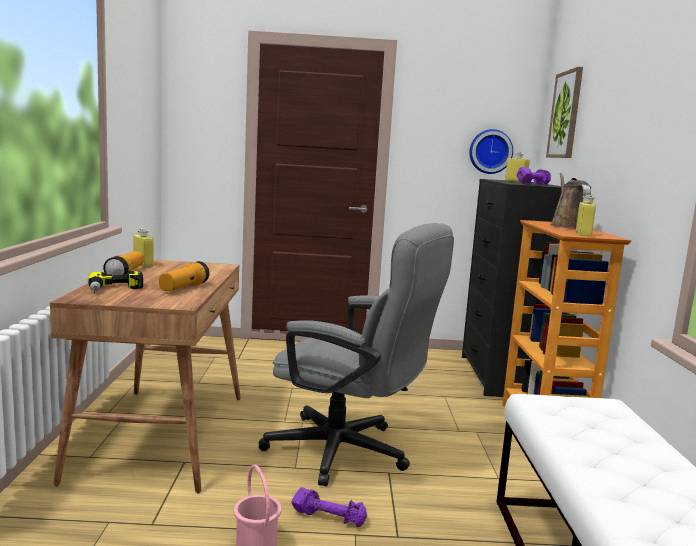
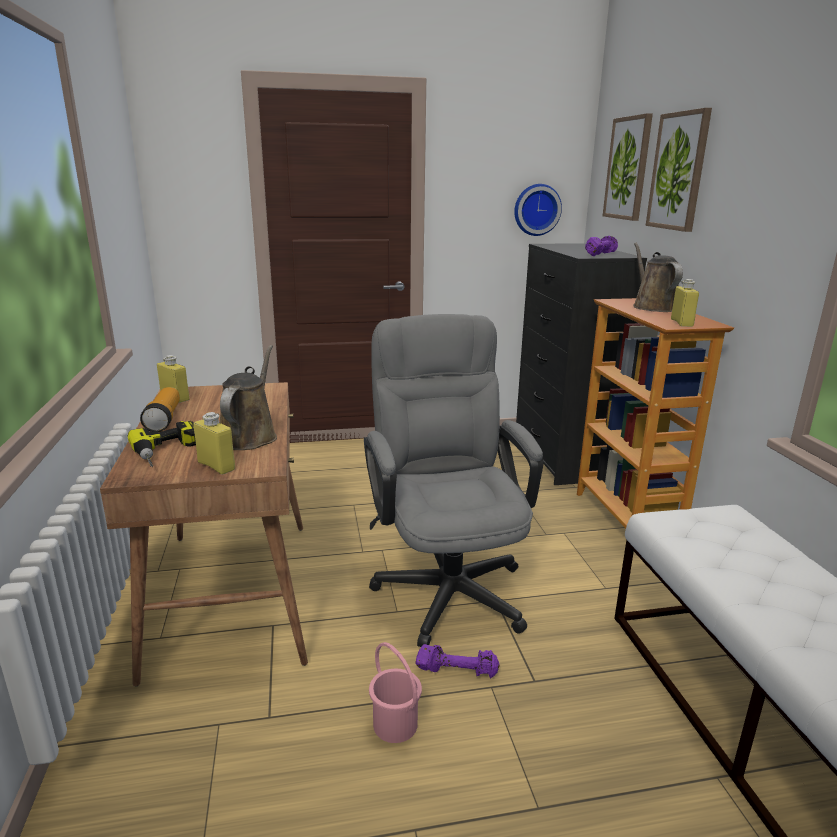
camera: 10 degrees left, 10 degrees up
flashlight [159,261,210,291] -> brown watering can [220,345,277,450]
grey office chair [259,223,454,487] -> grey office chair turned 120 degrees counterclockwise [364,314,543,647]
yellow bottle [505,152,530,182] -> yellow bottle moved to [193,412,235,474]
none -> picture [646,108,712,232]

